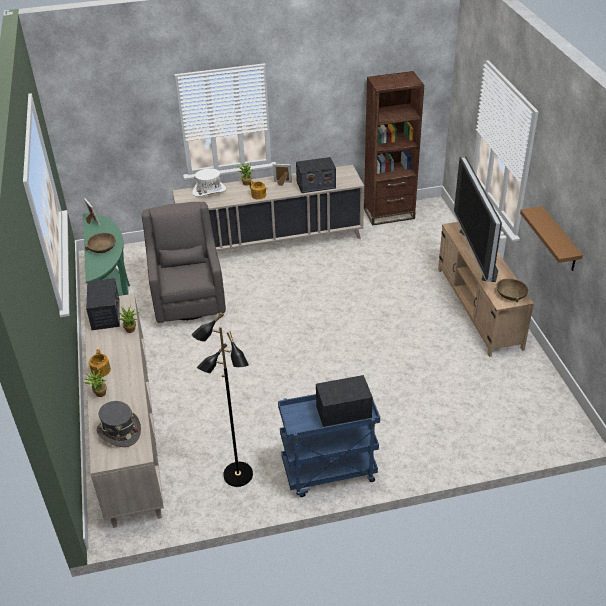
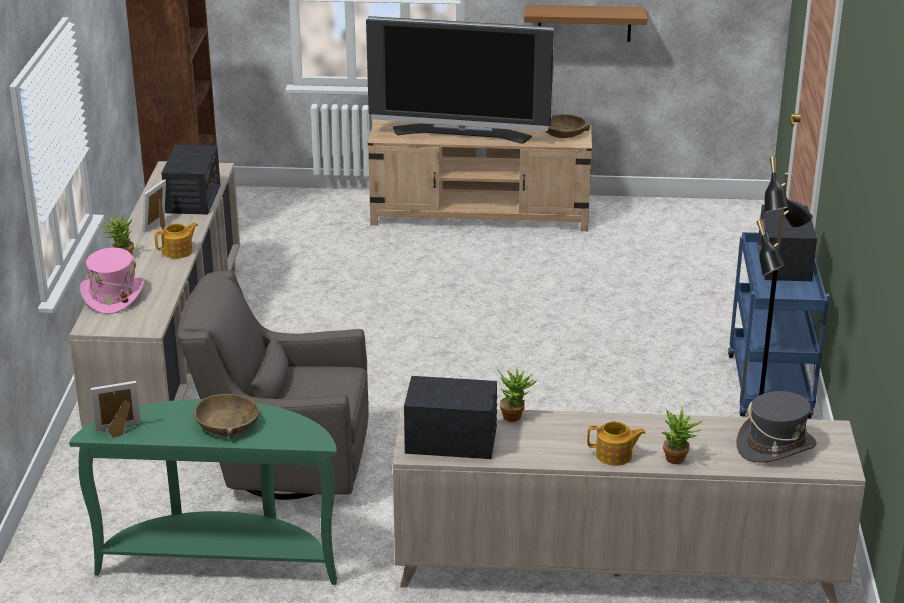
camera: 75 degrees left, 10 degrees down
white hat [192,168,226,197] -> pink hat [80,248,144,314]

